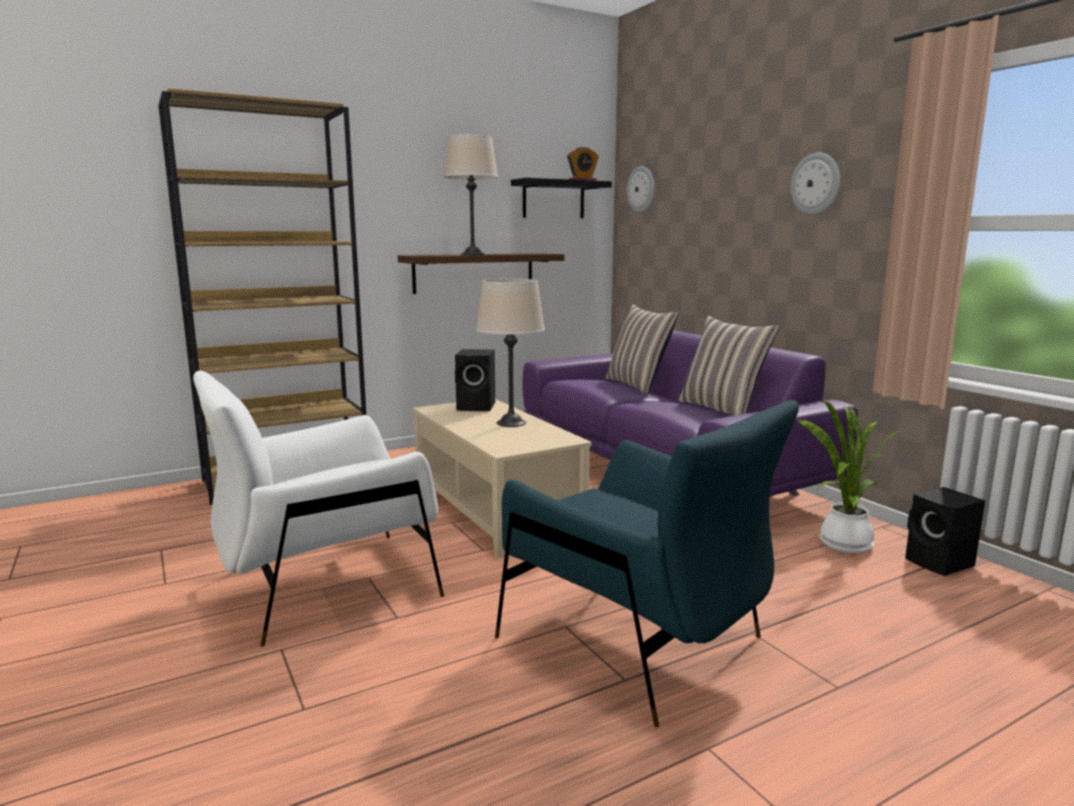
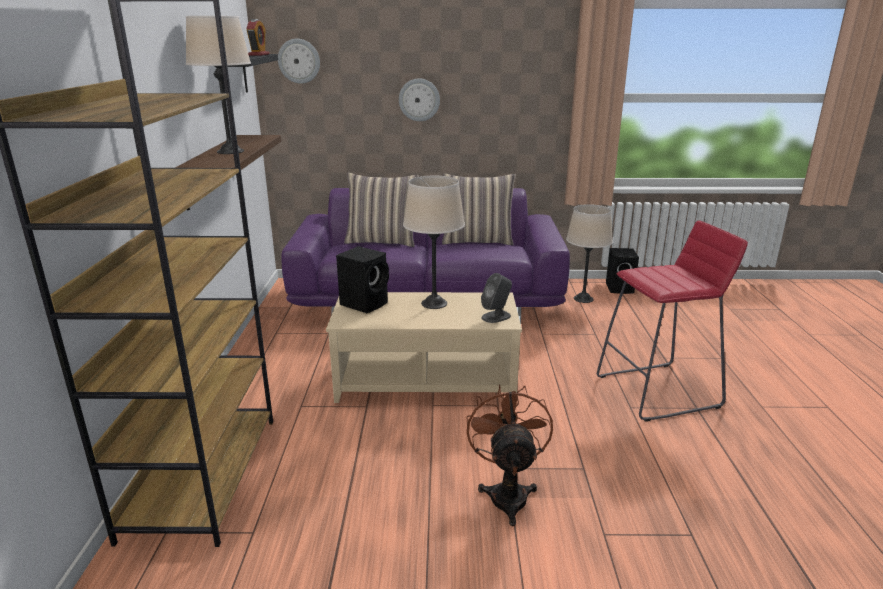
camera: 60 degrees left, 10 degrees up
white armchair [193,371,444,647] -> brown fan [467,384,553,526]
blue armchair [495,400,799,727] -> red stool [597,220,748,422]
wall clock [791,153,840,215] -> wall clock moved to [399,78,440,121]
potted plant [796,401,899,553] -> beige table lamp [566,204,613,303]
none -> grey speaker [481,273,512,323]

